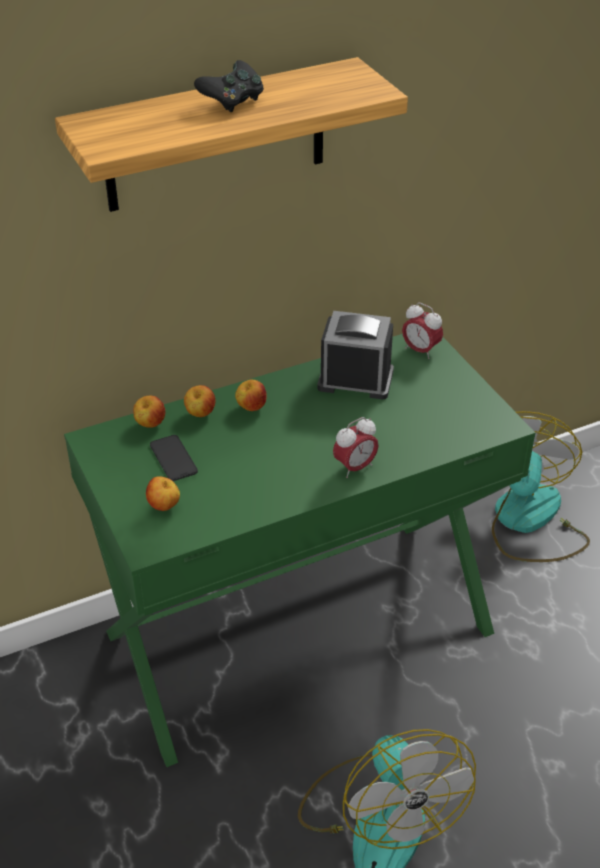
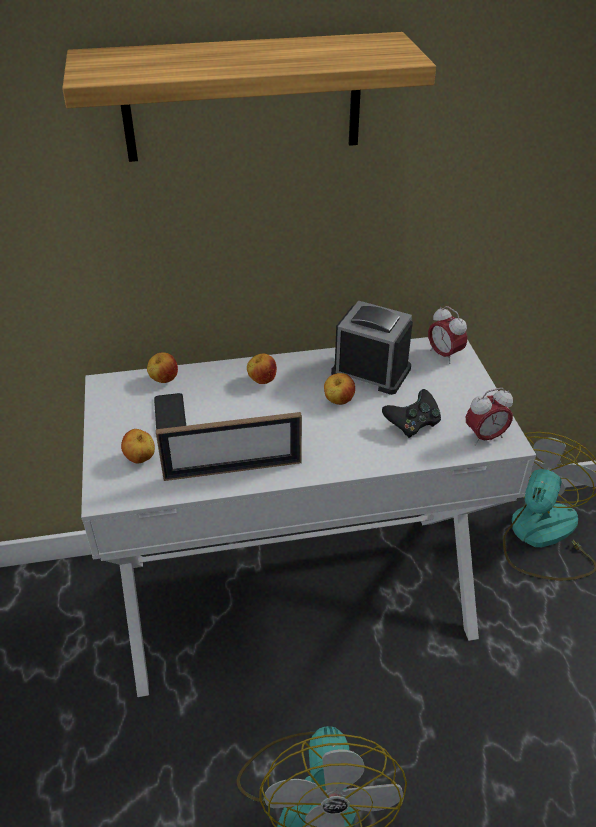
camera: 15 degrees right, 0 degrees up
green console table [64,334,535,767] -> white console table [81,337,536,697]
apple [184,385,216,417] -> apple moved to [324,373,355,405]
black game controller [194,60,264,112] -> black game controller moved to [382,389,441,438]
alarm clock [333,417,379,478] -> alarm clock moved to [466,388,513,446]
none -> picture frame [156,412,302,481]

